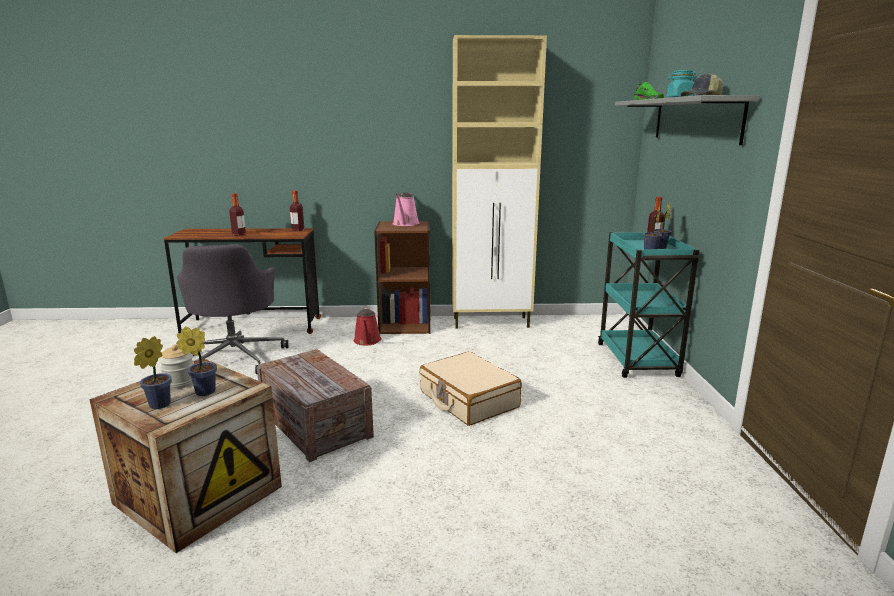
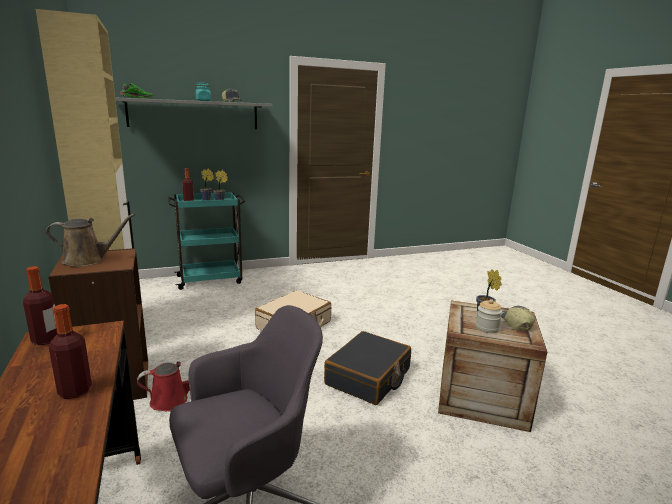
camera: 110 degrees left, 0 degrees up
potted plant [134,336,172,409] -> cap [501,306,535,331]
crate [257,349,374,462] -> black suitcase [324,331,411,405]
pink watering can [393,192,420,226] -> brown watering can [46,213,135,267]

